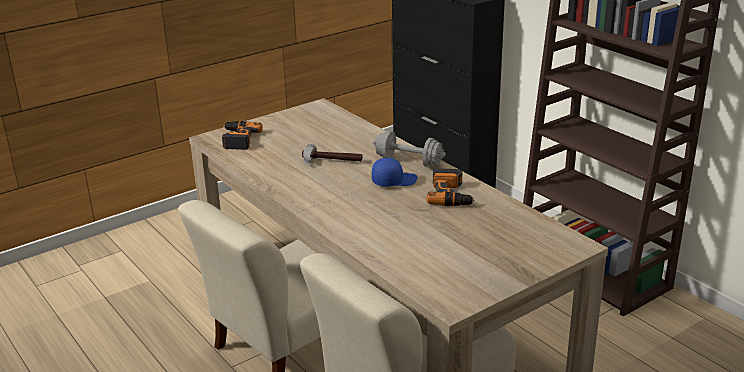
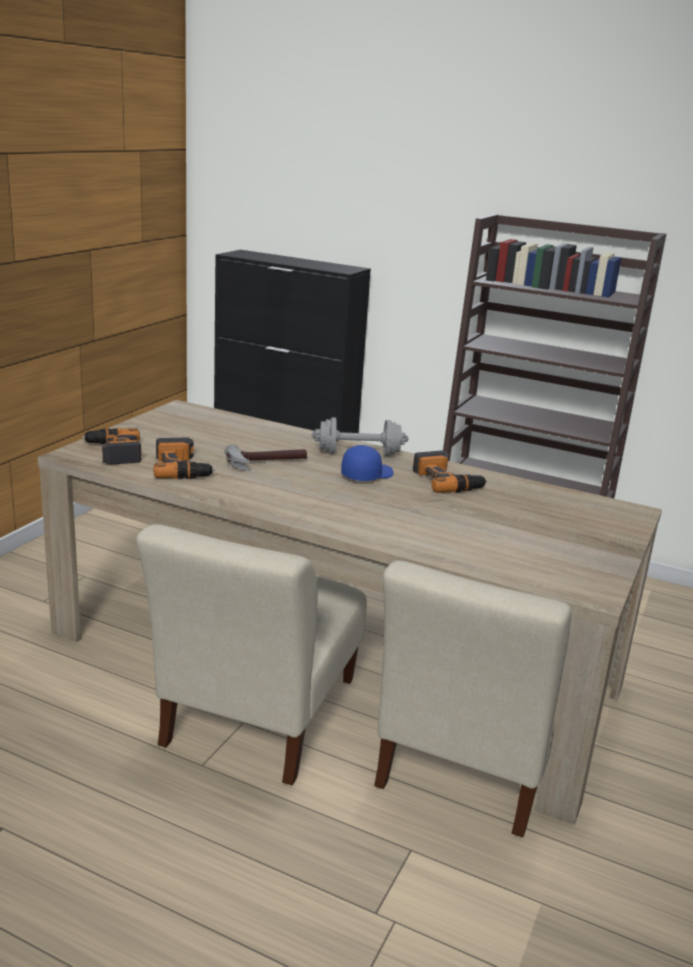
camera: 30 degrees left, 5 degrees down
none -> power drill [154,437,215,479]

